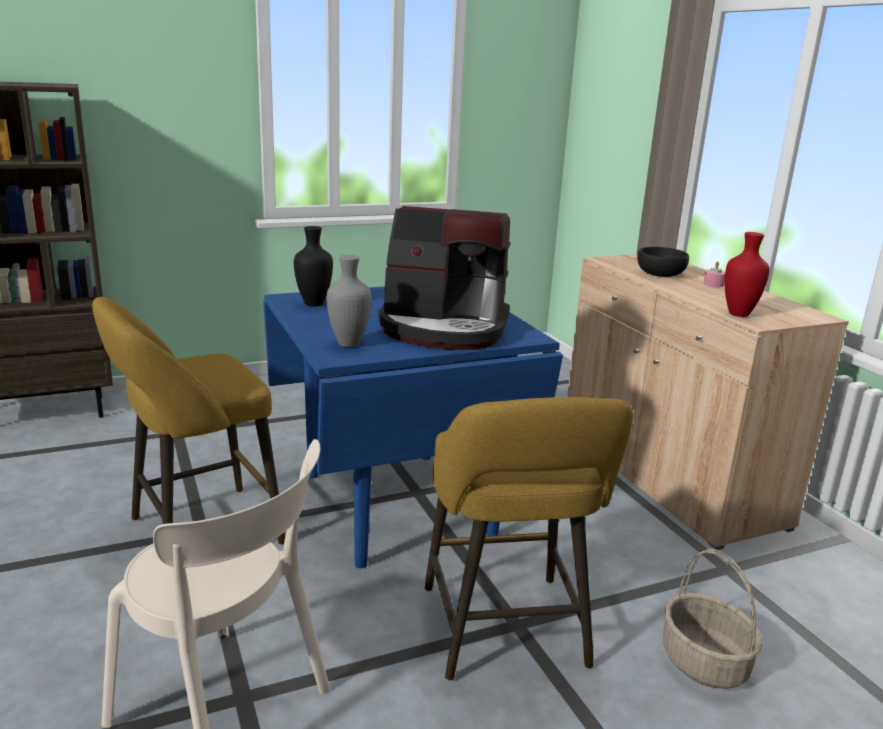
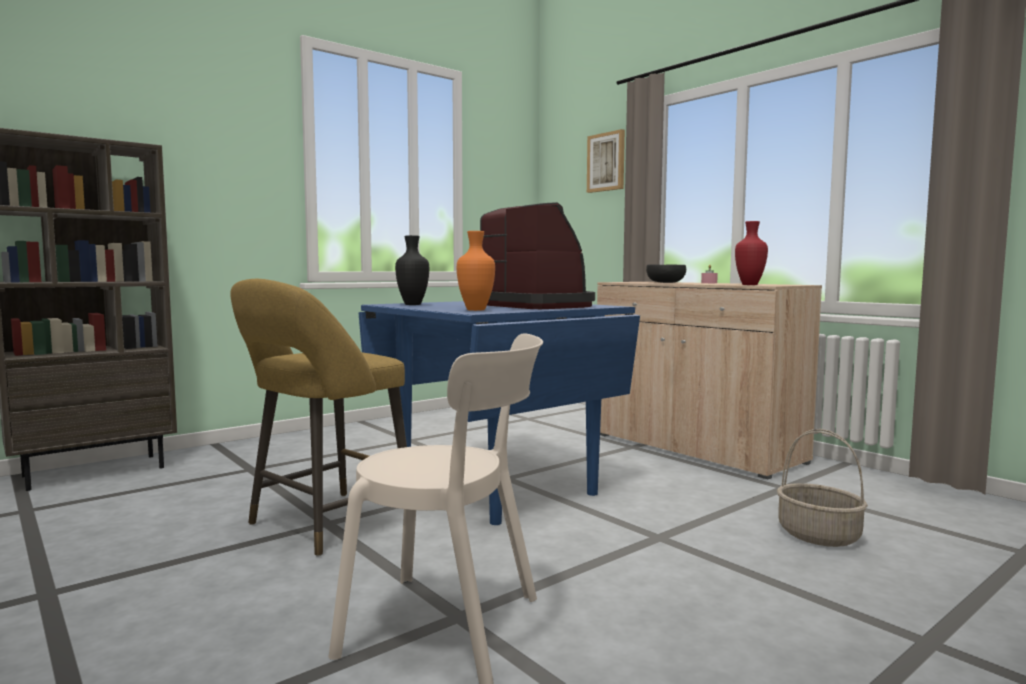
camera: 15 degrees left, 15 degrees down
grey vase [327,255,372,347] -> orange vase [457,231,495,311]
coffee machine [378,206,511,350] -> coffee machine turned 120 degrees counterclockwise [480,202,595,309]
yellow stool [425,397,633,681] -> none
none -> picture [587,129,625,193]

